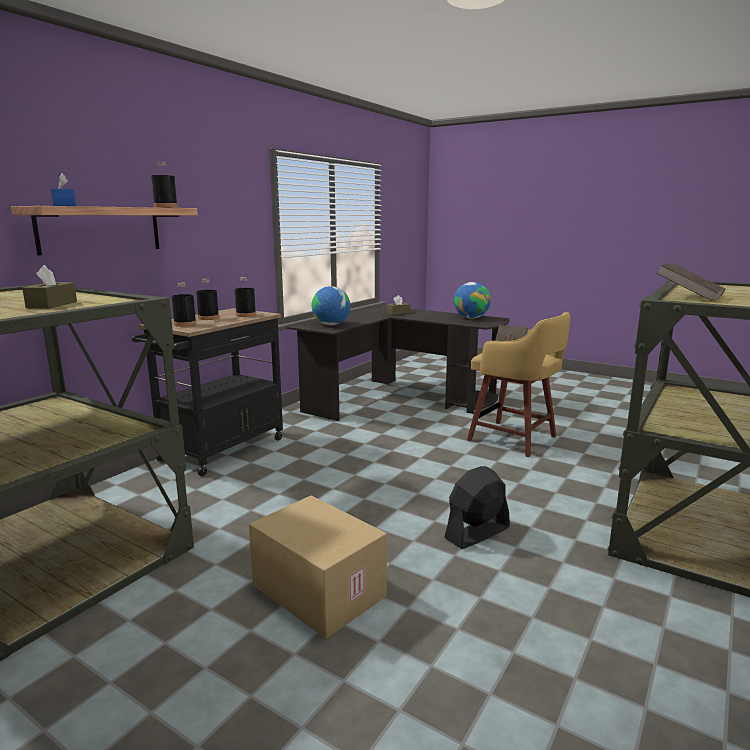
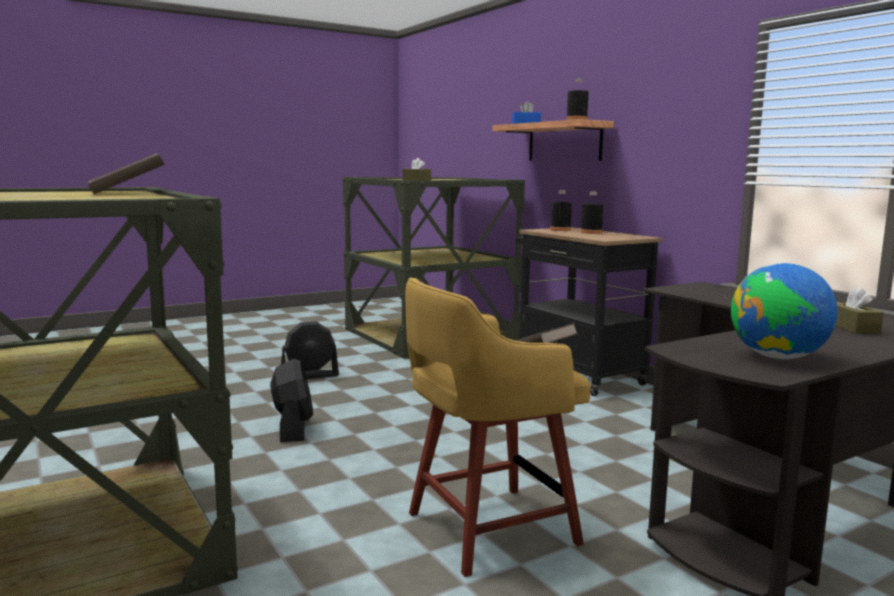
camera: 115 degrees right, 5 degrees down
black bottle [235,277,256,317] -> none
cardboard box [249,496,387,639] -> black fan [281,321,339,379]
globe [312,286,351,325] -> none

